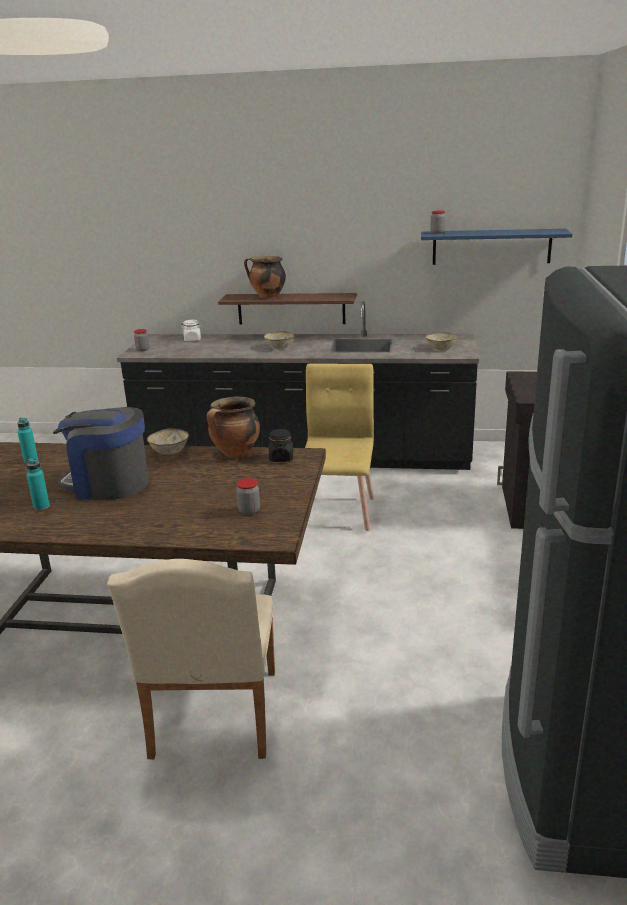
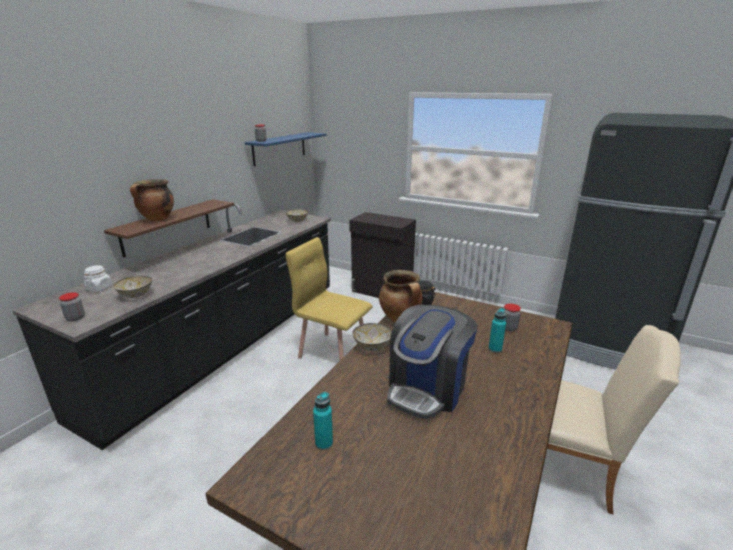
camera: 70 degrees left, 0 degrees up
turquoise bottle [26,458,50,510] -> turquoise bottle moved to [489,308,506,353]
bowl [264,331,294,349] -> bowl moved to [113,276,152,298]

